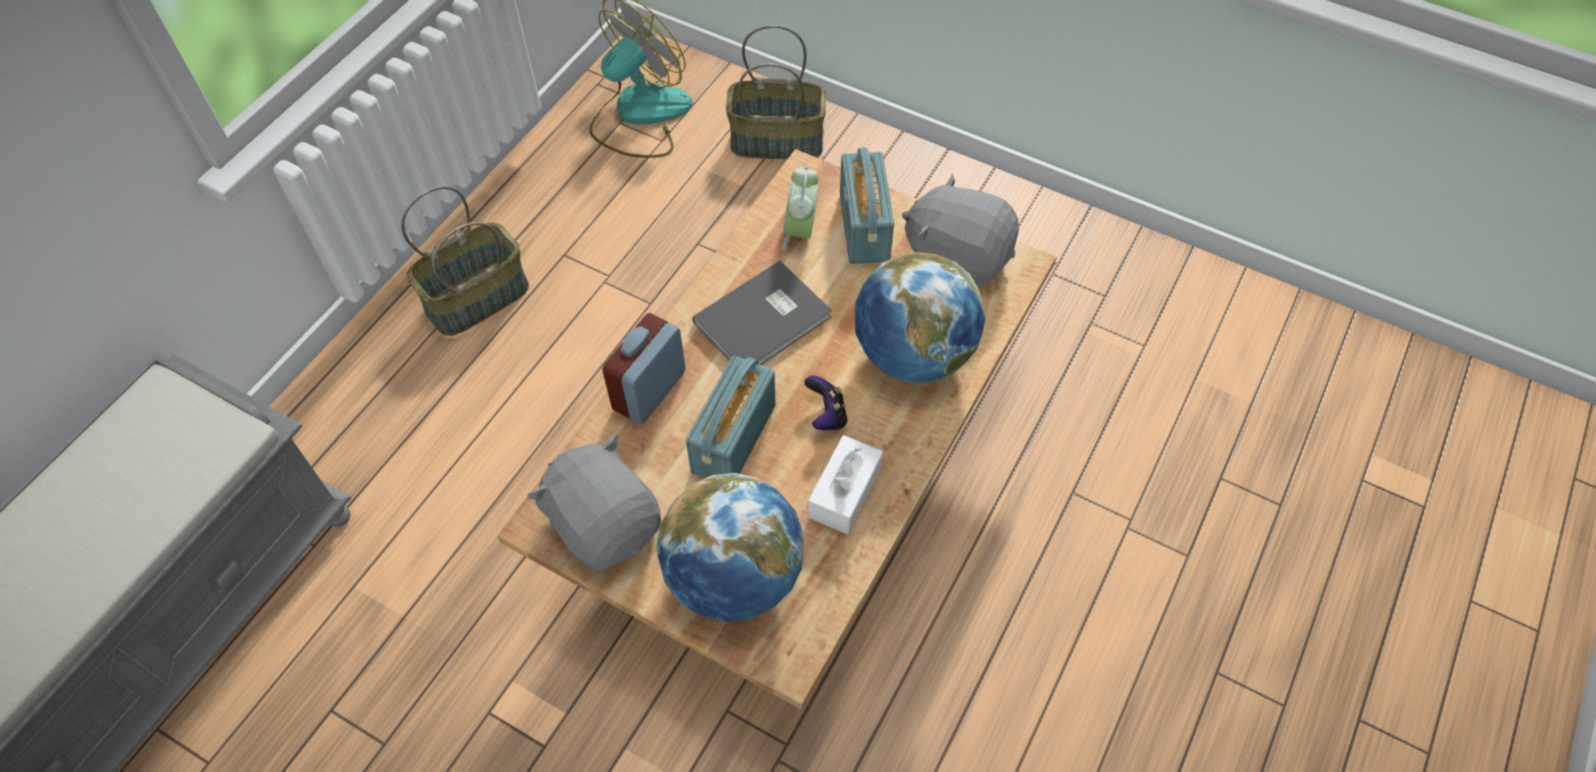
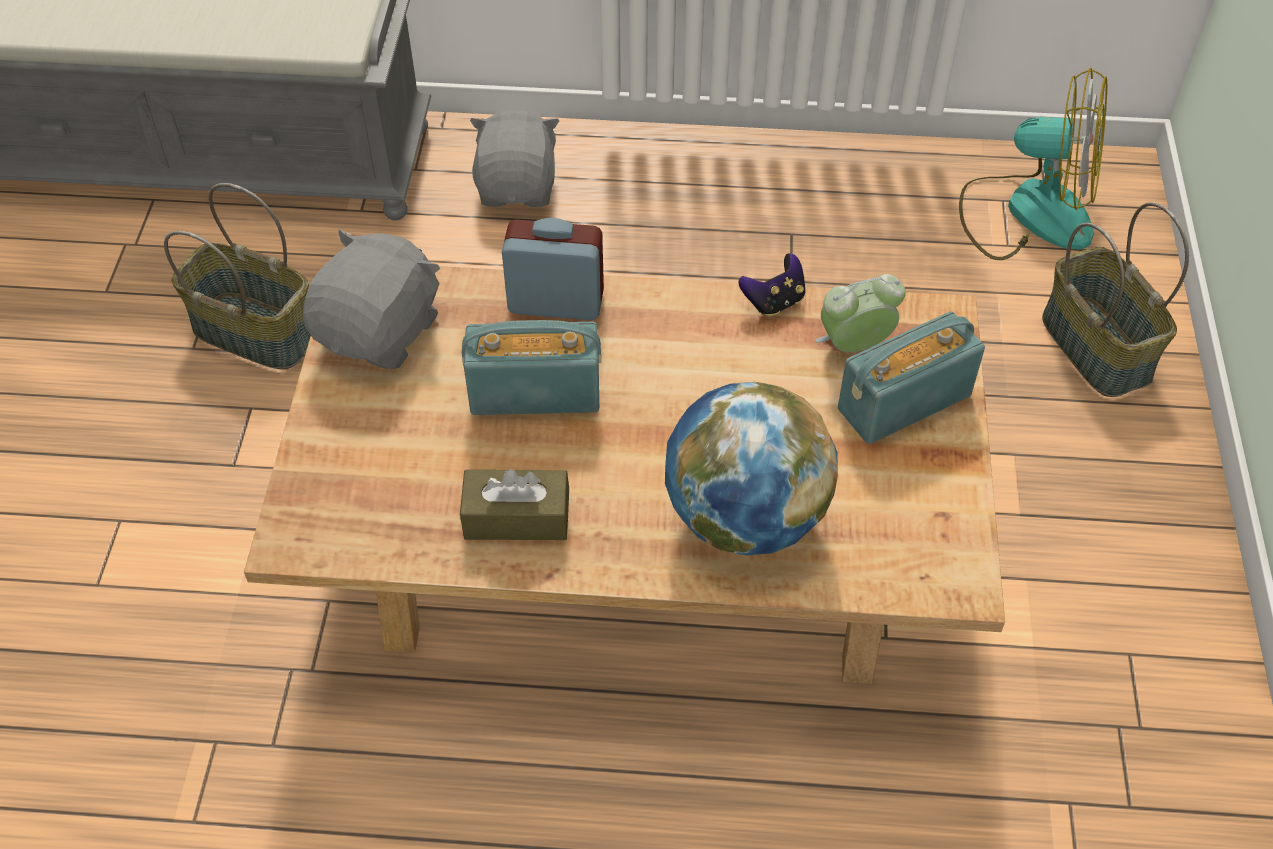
camera: 65 degrees right, 5 degrees down
basket [401,186,529,336] -> basket moved to [164,183,311,370]
globe [656,473,804,622] -> none
grey book [692,261,832,365] -> none
game controller [804,376,847,430] -> game controller moved to [739,253,805,316]
white tissue box [808,435,883,534] -> brown tissue box [460,469,569,540]
grey plush toy [902,173,1019,288] -> grey plush toy moved to [470,110,559,207]

